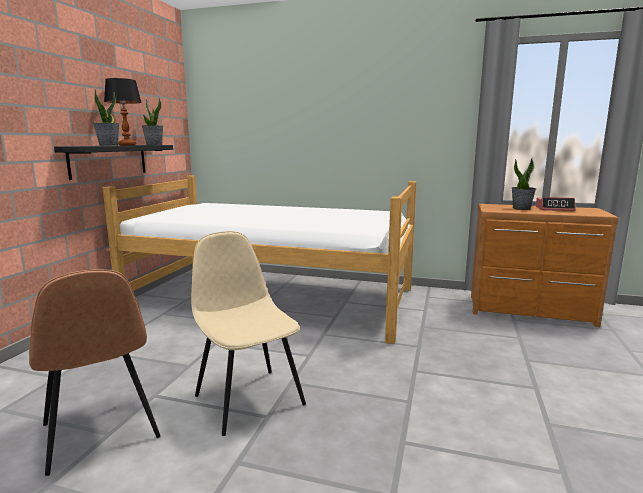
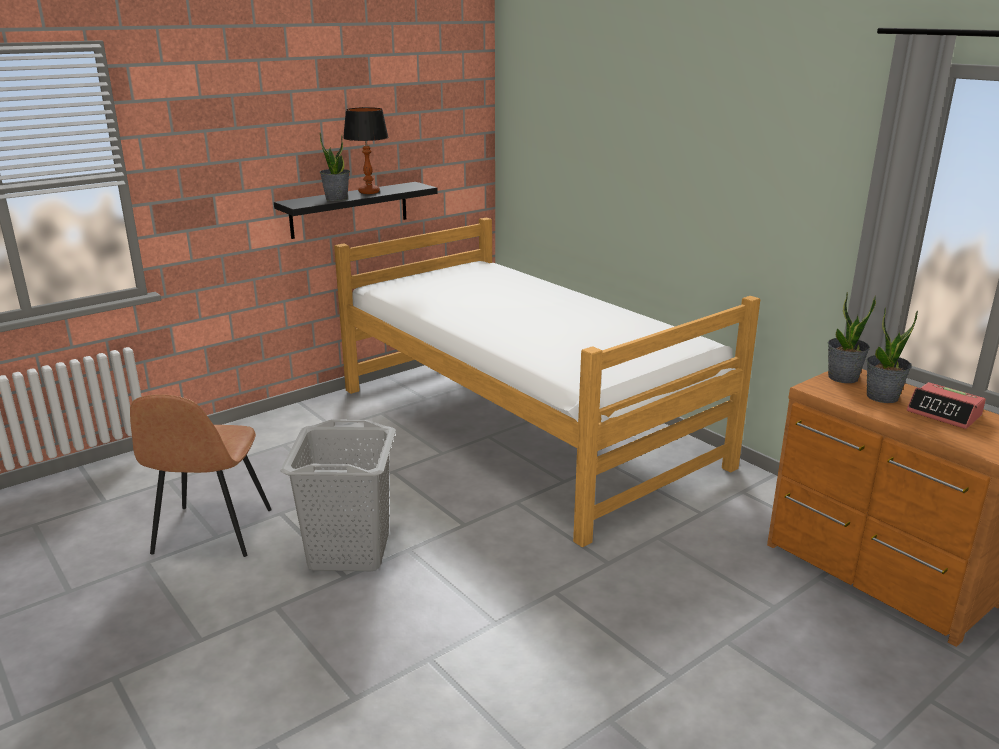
camera: 35 degrees right, 10 degrees up
potted plant [142,97,163,145] -> potted plant moved to [828,292,876,383]
beige chair [191,231,306,436] -> grey laundry basket [280,419,396,571]

